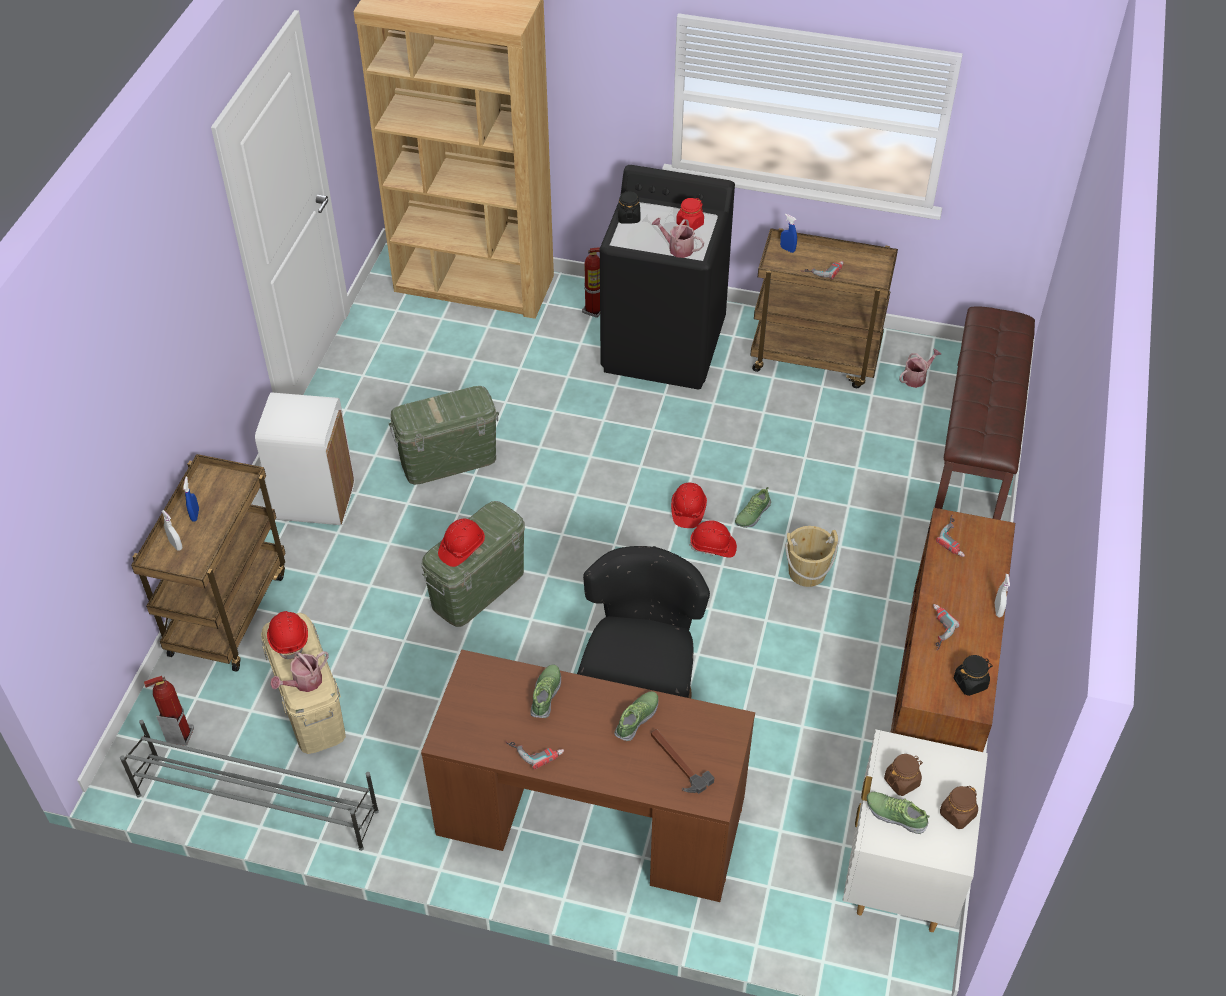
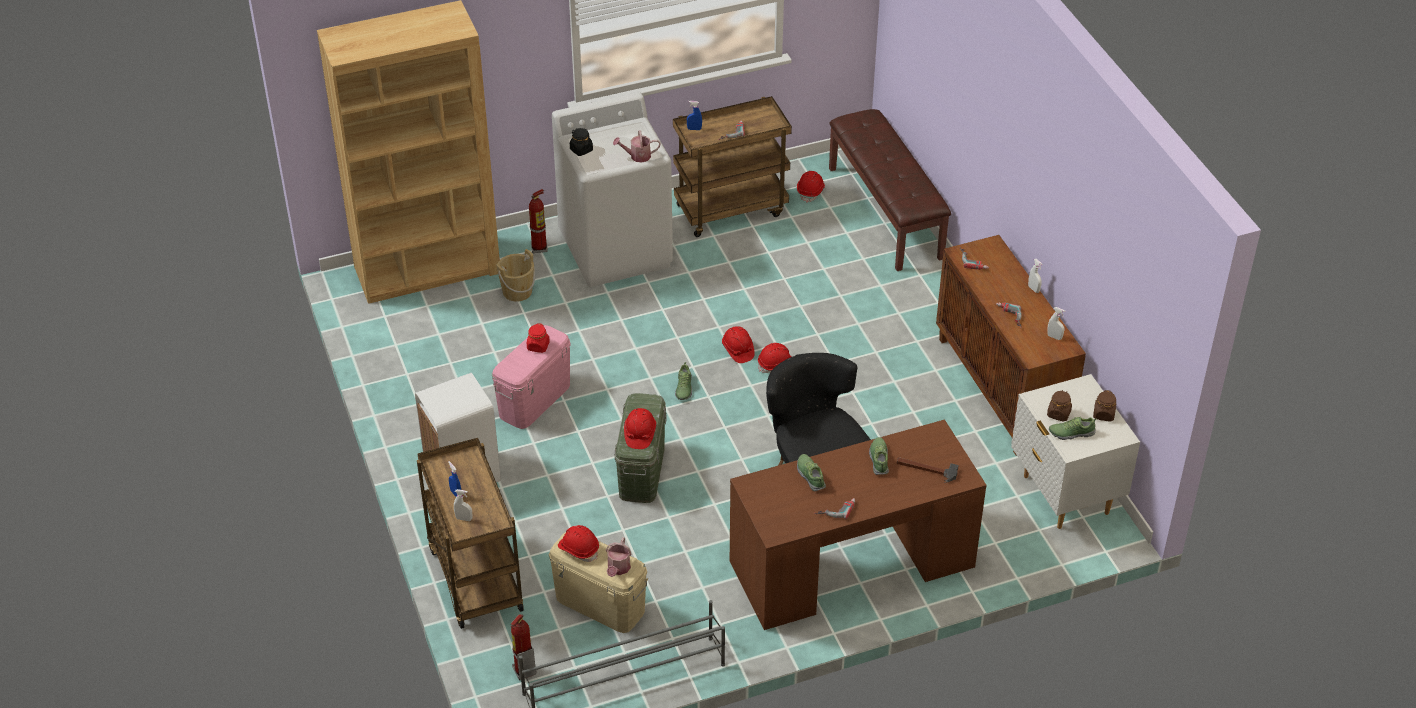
camera: 35 degrees left, 5 degrees down
green storage box [388,386,499,485] -> pink storage box [492,325,571,429]
black washing machine [600,165,735,389] -> white washing machine [552,92,673,287]
red jar [676,198,704,230] -> red jar moved to [527,323,550,353]
shoe [735,487,771,528] -> shoe moved to [675,362,692,400]
beige bucket [785,526,838,587] -> beige bucket moved to [496,249,535,302]
watering can [899,349,941,388] -> red hard hat [797,171,825,203]
black jar [954,655,992,696] -> white spray bottle [1047,307,1065,340]

